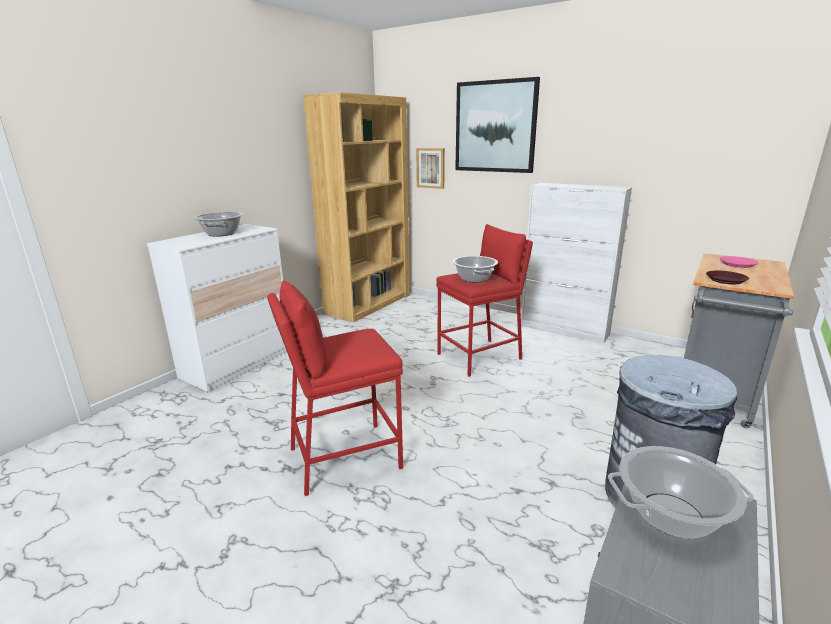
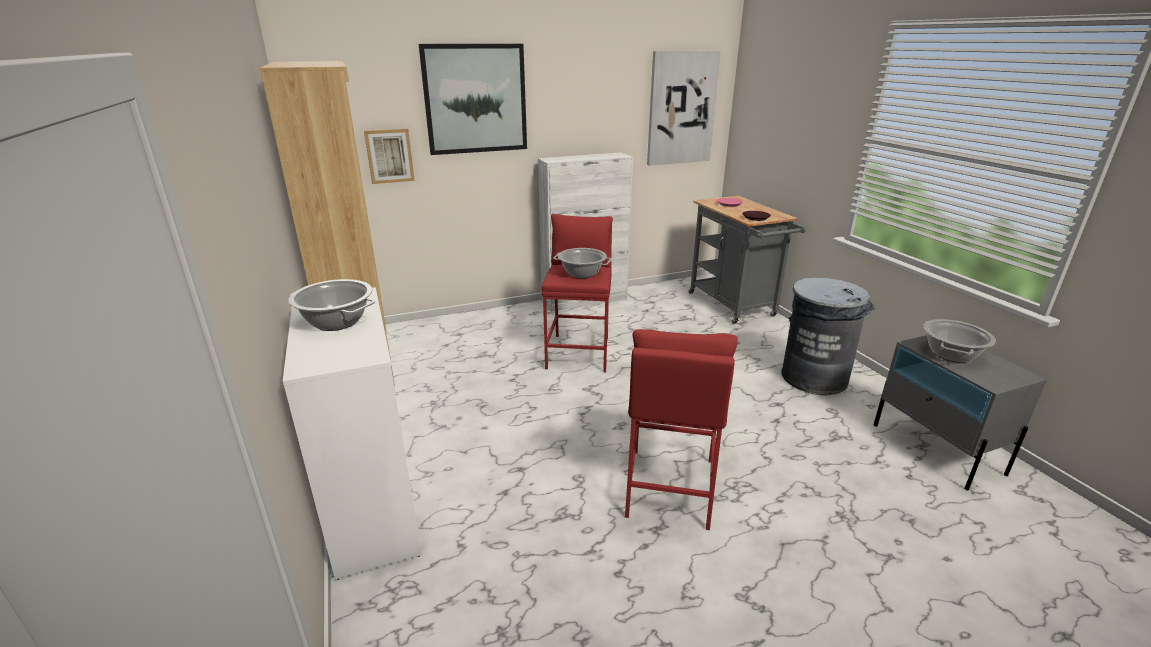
camera: 55 degrees left, 5 degrees up
none -> picture [647,51,720,166]

